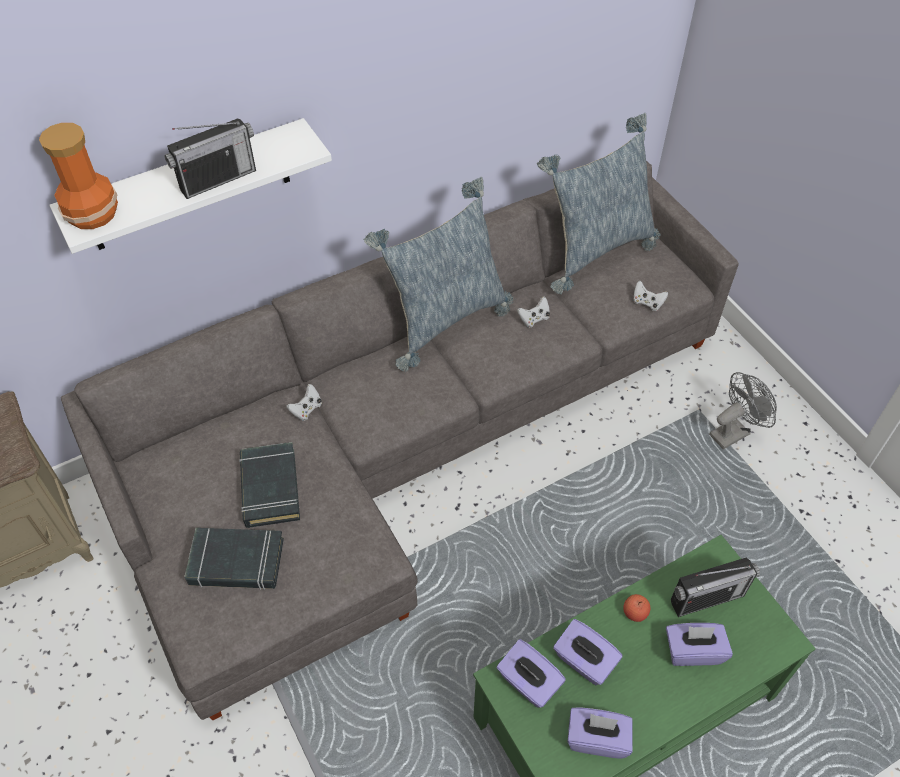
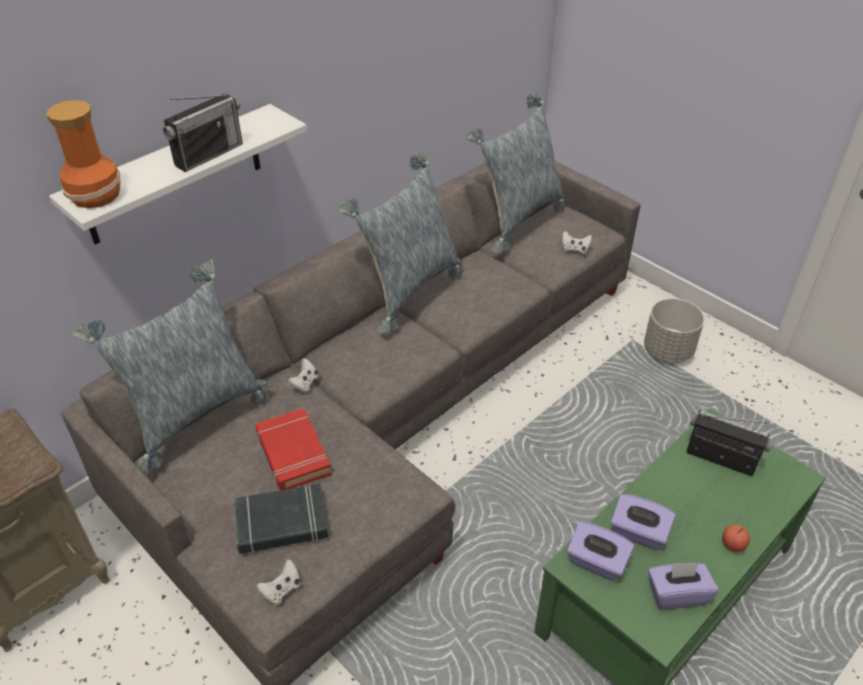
camera: 15 degrees left, 10 degrees down
black book [239,442,300,528] -> red book [256,408,332,490]
white game controller [517,296,550,327] -> white game controller moved to [256,559,301,605]
apple [623,594,651,622] -> apple moved to [722,525,750,552]
purple tissue box [666,623,733,666] -> none
radio [671,558,760,617] -> radio turned 120 degrees counterclockwise [687,410,773,476]
grey fan [709,372,777,449] -> grey planter [644,298,704,363]
none -> pillow [73,259,271,474]

